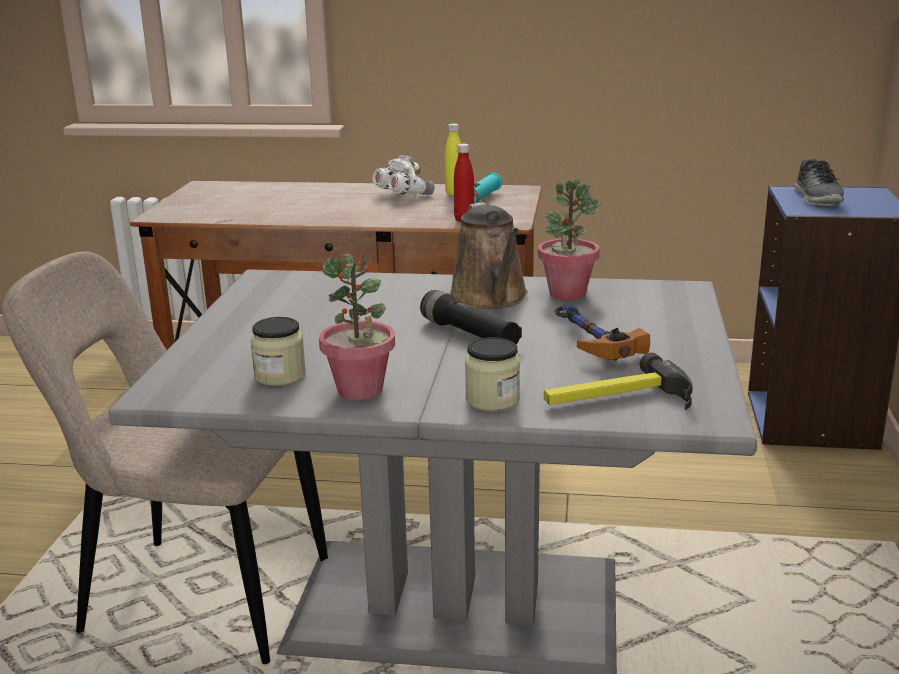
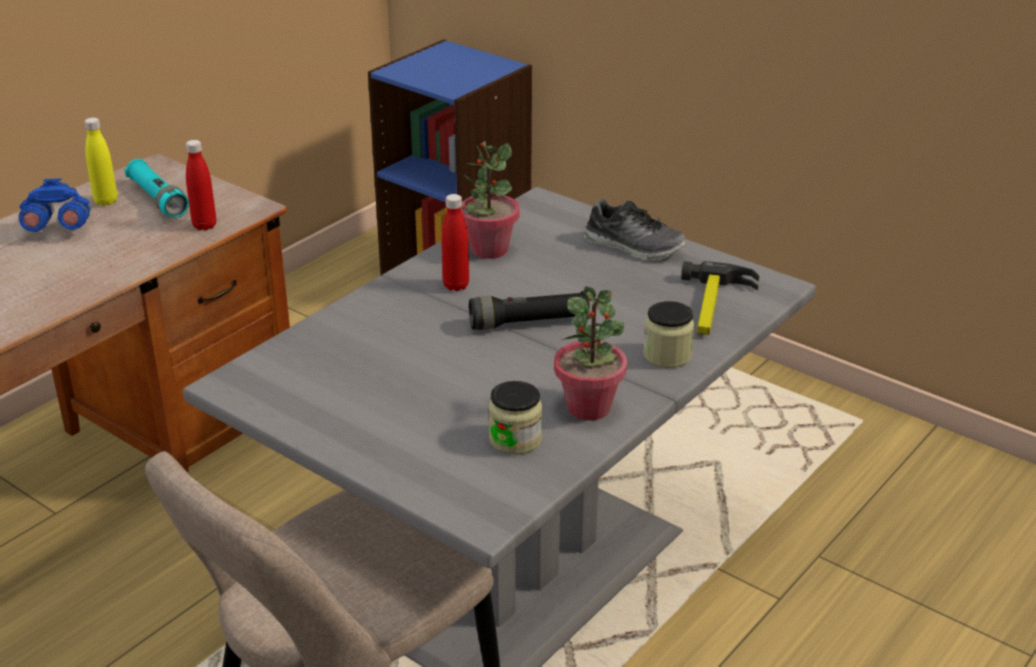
camera: 60 degrees left, 10 degrees up
white binoculars [373,155,435,195] -> blue binoculars [19,178,91,232]
brown watering can [449,202,528,309] -> red bottle [442,194,469,291]
hammer [554,306,650,361] -> none
shoe [794,159,844,206] -> shoe moved to [584,199,686,261]

